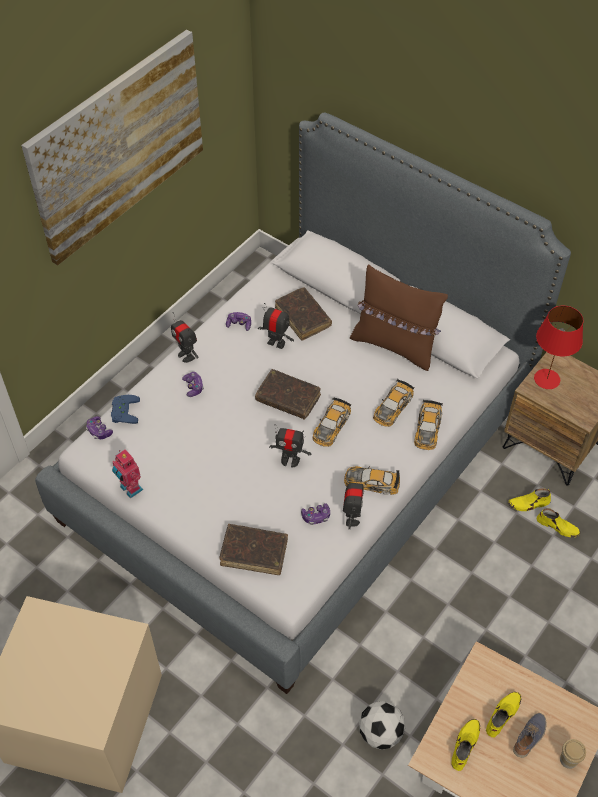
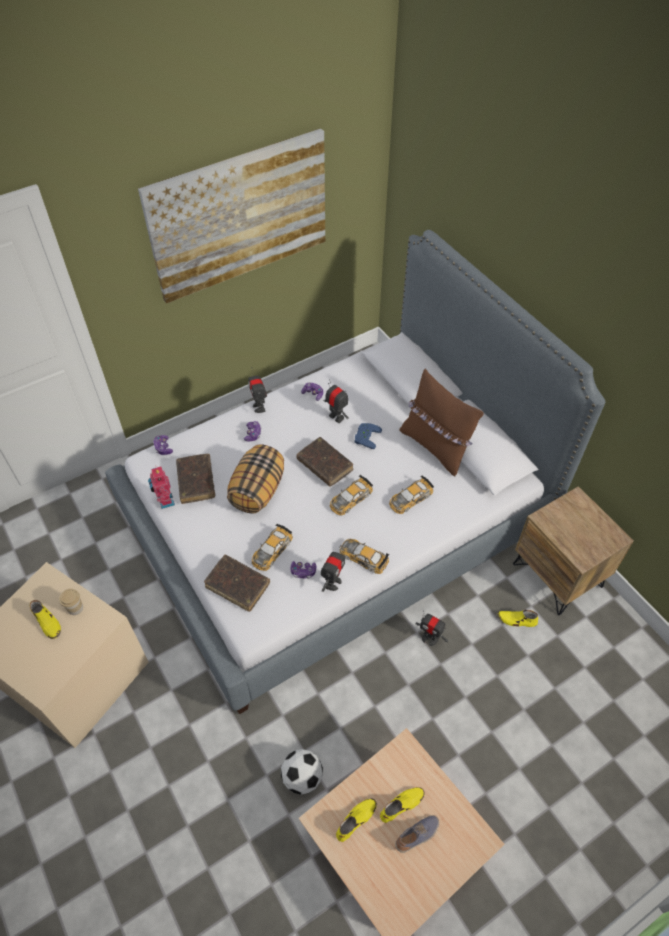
camera: 20 degrees right, 0 degrees up
blue game controller [111,395,140,424] -> blue game controller moved to [355,423,382,449]
toy robot [269,424,312,467] -> toy robot moved to [415,611,448,646]
brown book [275,287,332,341] -> brown book moved to [176,454,215,504]
toy car [414,400,443,450] -> toy car moved to [252,524,293,571]
red table lamp [534,306,583,389] -> none
yellow shoe [536,508,580,537] -> yellow shoe moved to [30,600,61,639]
cup [560,739,586,769] -> cup moved to [59,589,83,615]
none -> pillow [227,444,284,514]

